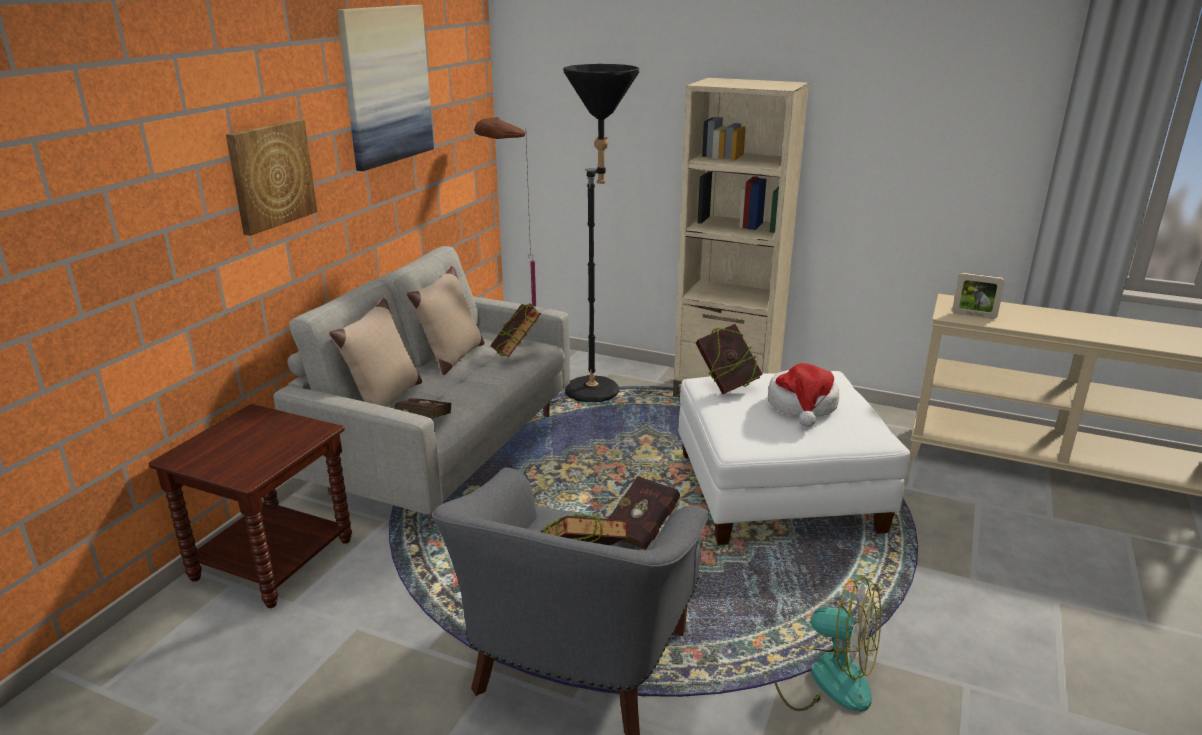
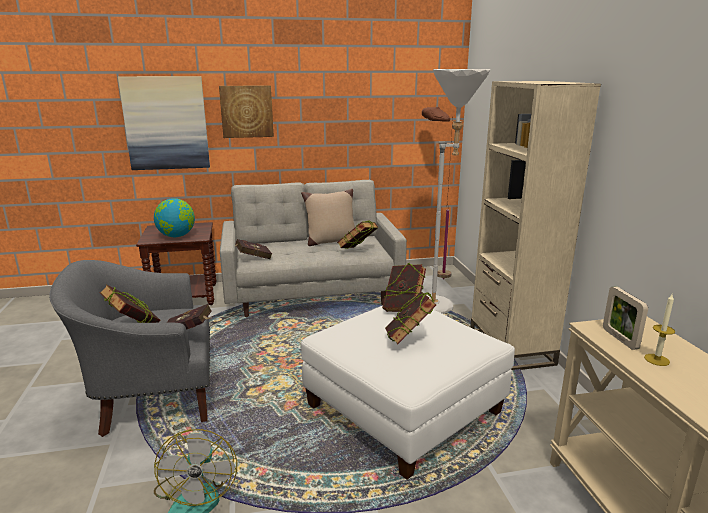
camera: 55 degrees right, 5 degrees down
beige pillow [329,298,422,407] -> none
picture [337,5,434,171] -> picture moved to [118,76,210,170]
black floor lamp [563,64,639,402] -> white floor lamp [427,69,490,314]
hat [768,363,839,427] -> book [385,291,436,344]
none -> globe [154,198,195,237]
none -> candle [644,294,675,366]

